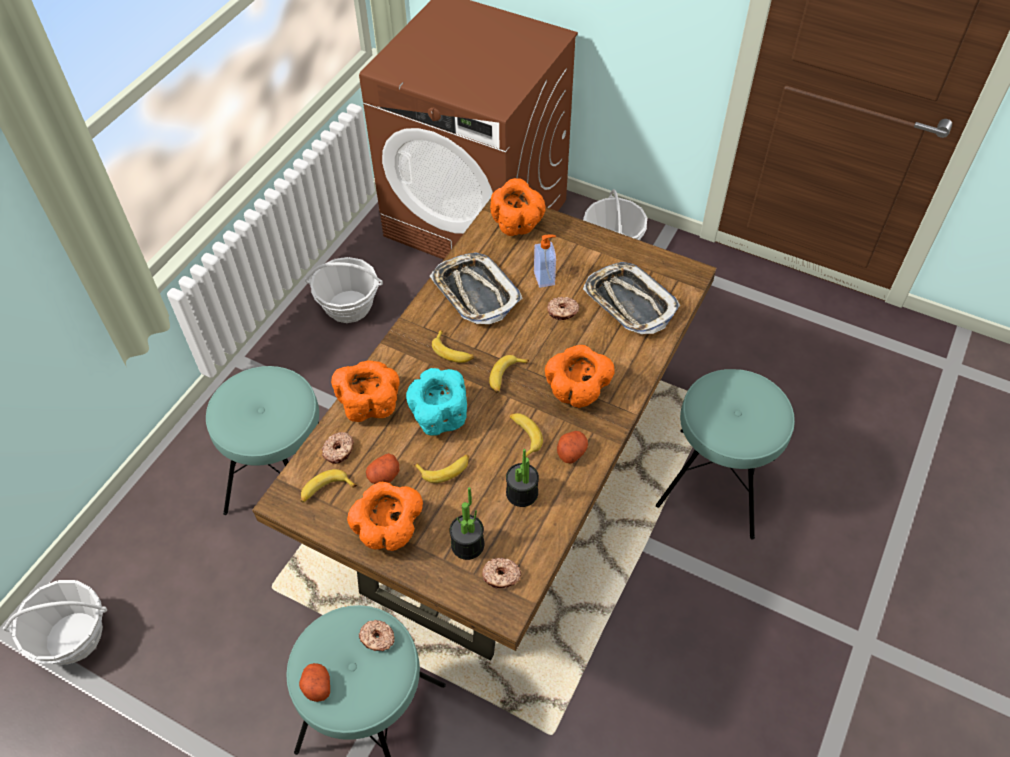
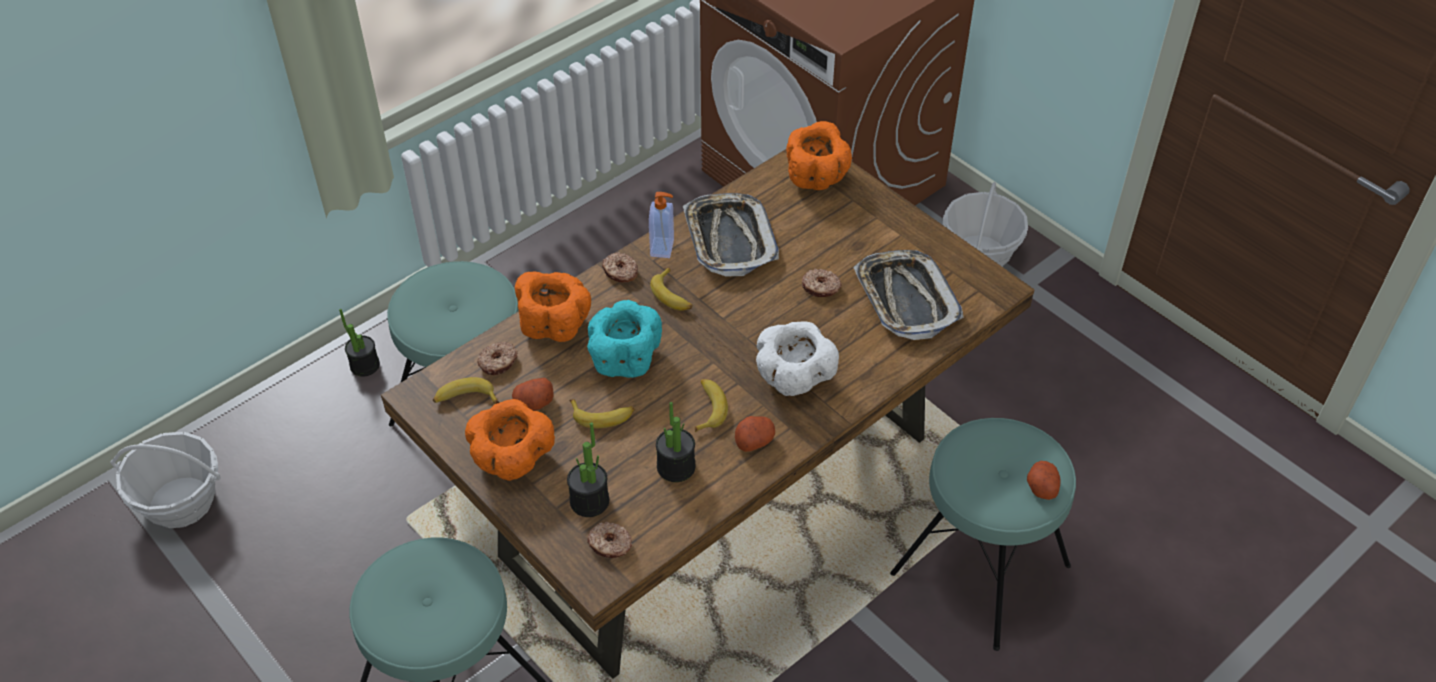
camera: 20 degrees right, 5 degrees down
potato [299,663,330,702] -> potato moved to [1027,461,1061,500]
basket [305,257,383,323] -> none
donut [359,620,394,651] -> donut moved to [602,252,638,283]
banana [489,355,529,393] -> none
soap dispenser [534,234,556,288] -> soap dispenser moved to [649,192,674,258]
orange bowl [545,345,615,408] -> white bowl [756,321,839,396]
none -> potted plant [339,309,380,377]

